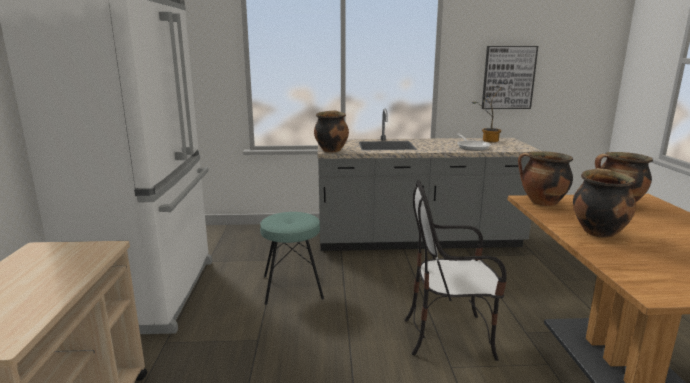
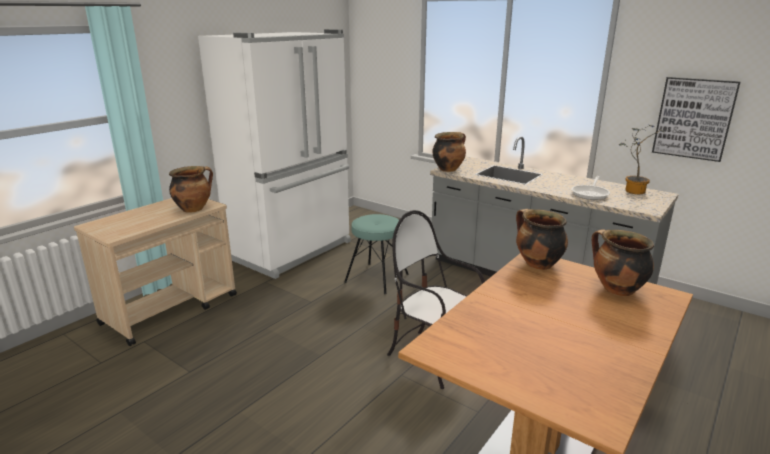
camera: 40 degrees right, 5 degrees up
cooking pot [573,168,636,238] -> cooking pot moved to [169,166,213,213]

